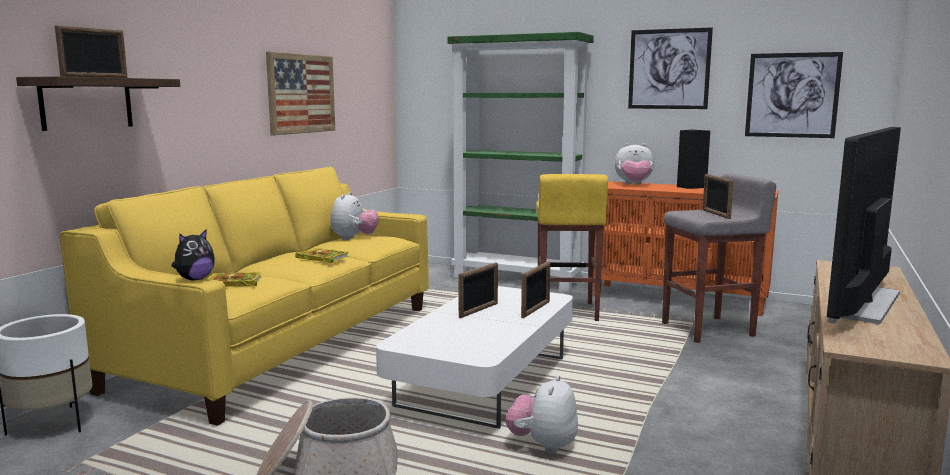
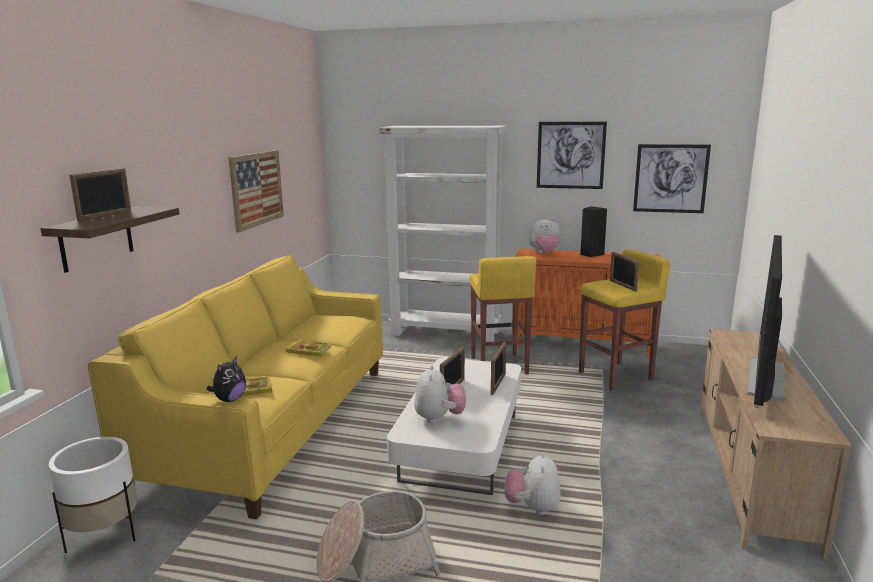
camera: 10 degrees left, 5 degrees up
plush toy [331,192,379,240] -> plush toy moved to [414,365,466,423]
green bookcase [447,32,594,292] -> white bookcase [379,126,506,342]
grey stool [662,173,776,343] -> yellow stool [579,249,670,391]

